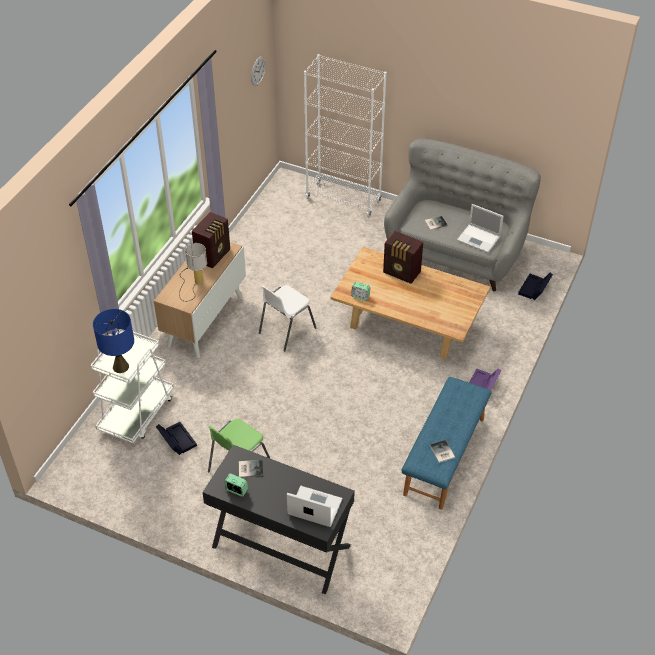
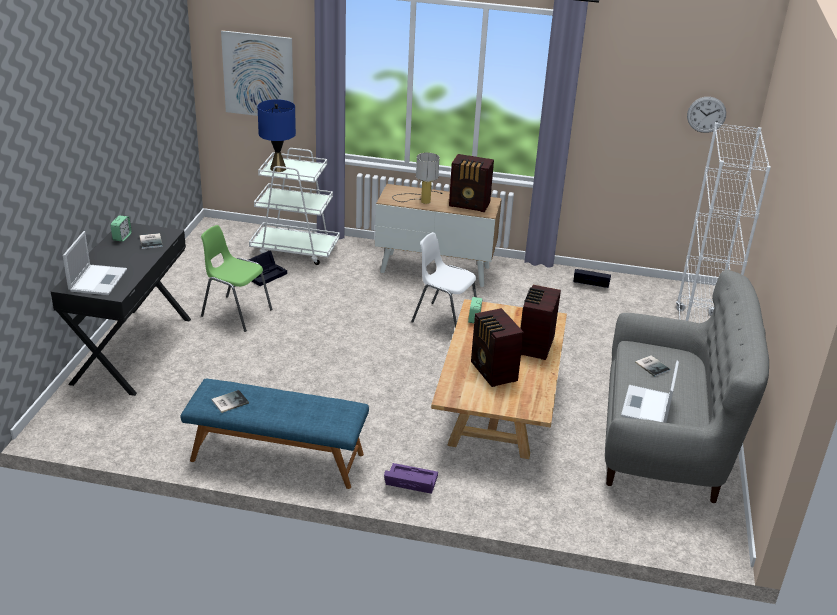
camera: 75 degrees right, 15 degrees down
black storage box [518,273,553,300] -> black storage box moved to [573,269,611,288]
none -> picture [221,30,294,116]
none -> radio [471,308,524,387]

